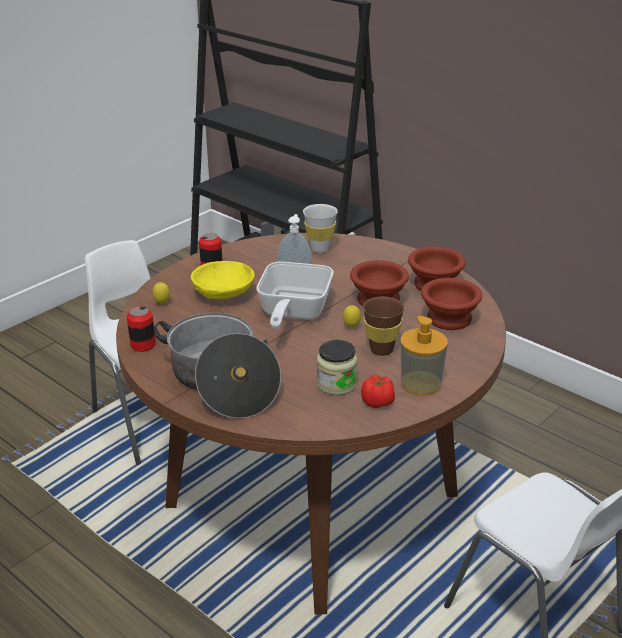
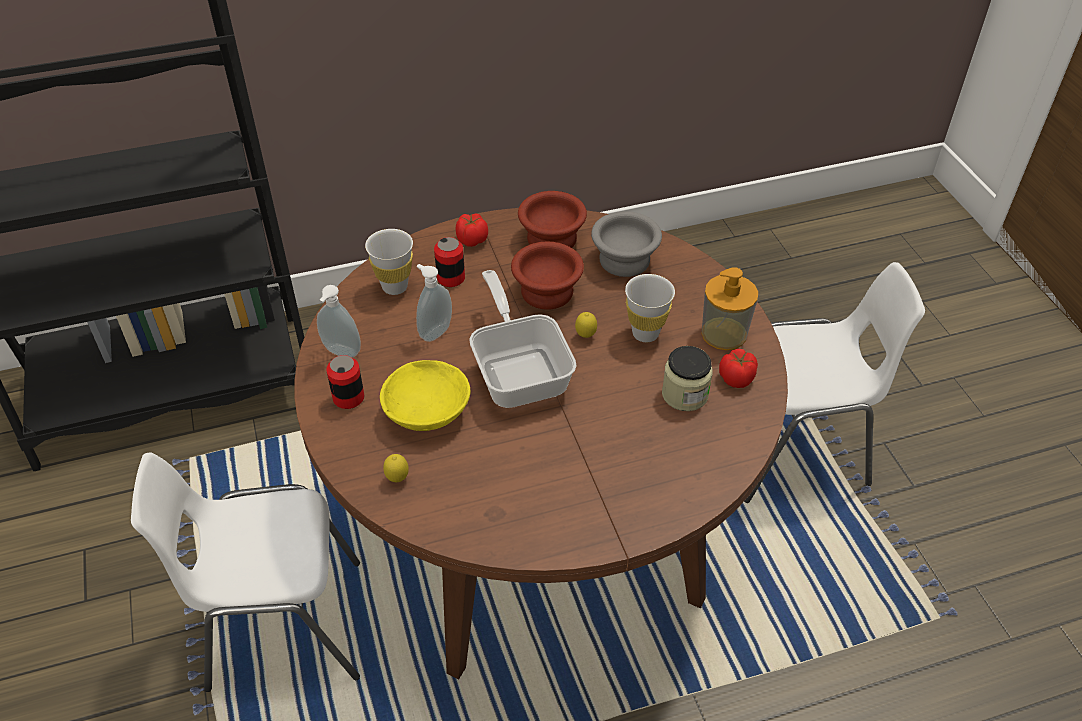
camera: 60 degrees left, 15 degrees up
can [127,306,156,352] -> can moved to [434,237,465,287]
cooking pot [154,313,281,419] -> none
frying pan [256,262,334,329] -> frying pan turned 150 degrees counterclockwise [469,270,577,408]
brown cup [363,297,405,356] -> white cup [625,274,675,342]
brown bowl [421,278,482,330] -> grey bowl [591,211,662,277]
none -> soap dispenser [317,285,361,358]
none -> tomato [455,213,488,247]

